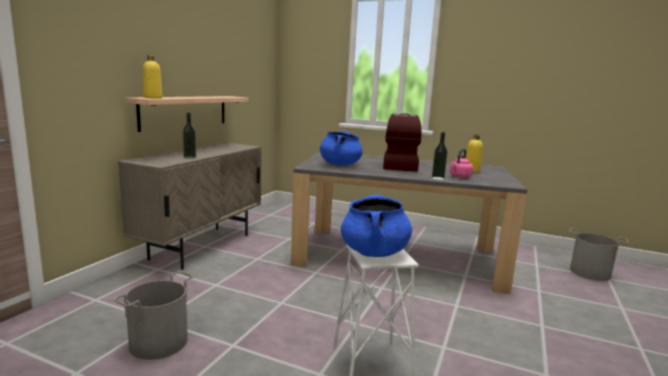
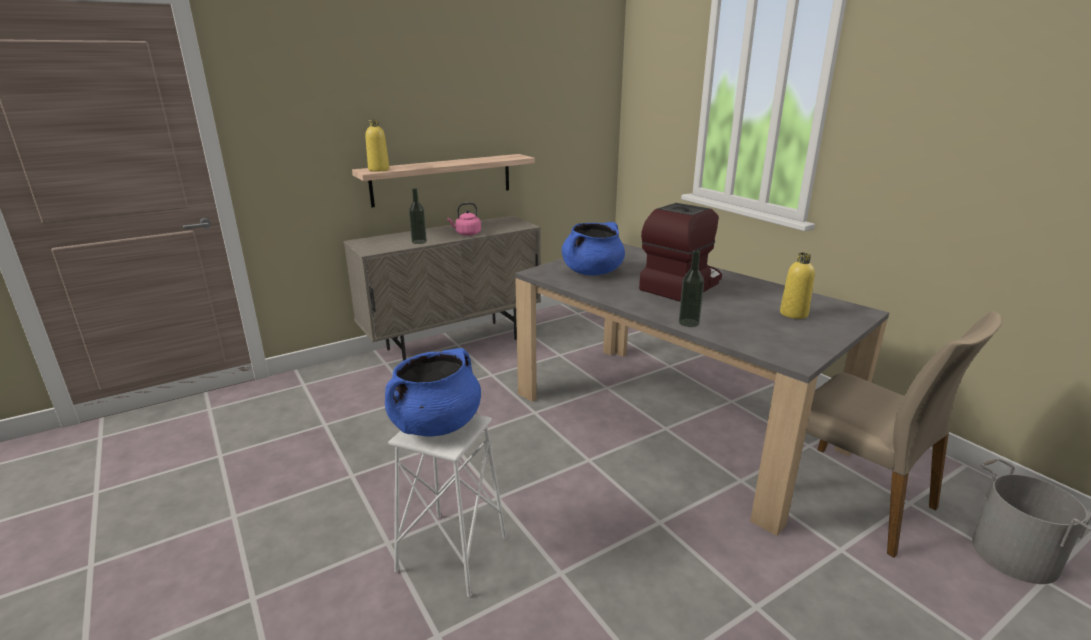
camera: 35 degrees right, 10 degrees up
grey bucket [114,271,194,360] -> none
pink kettle [450,149,473,178] -> pink kettle moved to [447,202,481,236]
none -> beige chair [806,311,1002,558]

